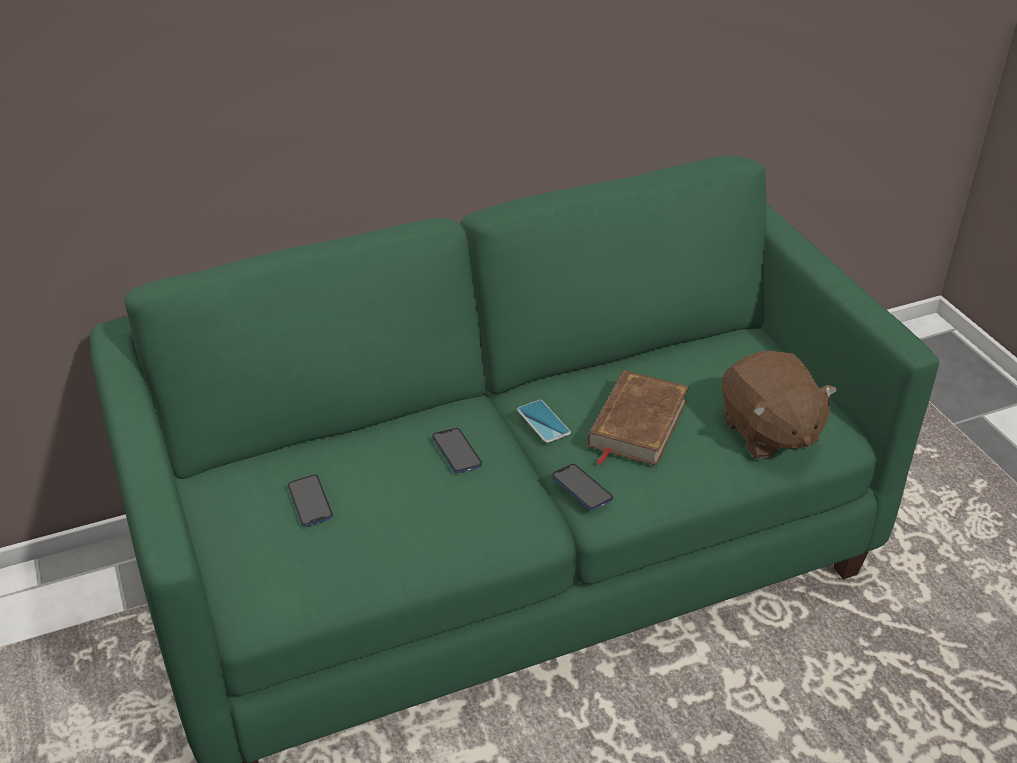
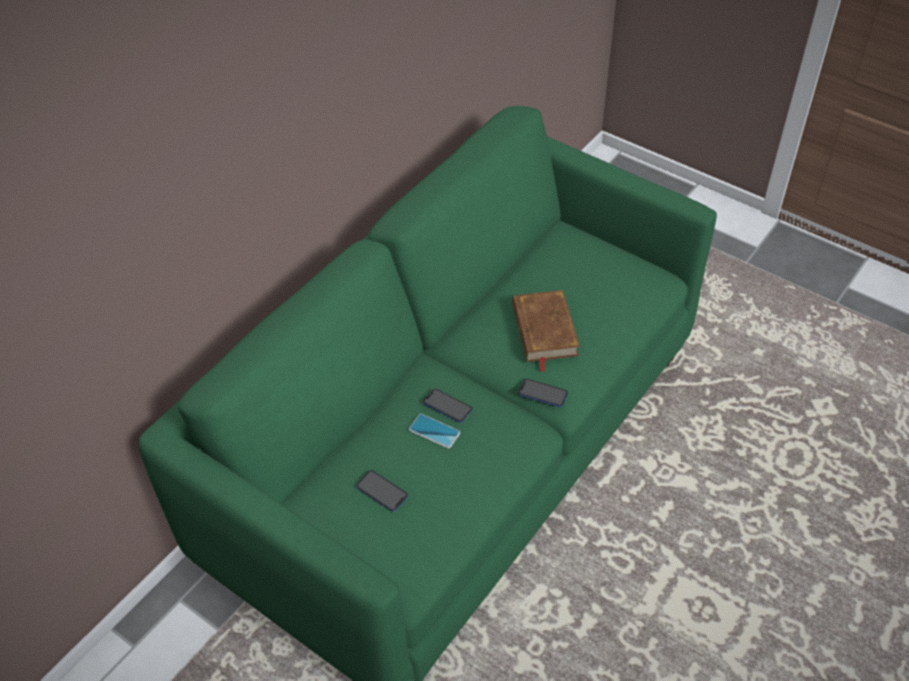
camera: 30 degrees left, 10 degrees up
phone [517,400,571,443] -> phone moved to [409,414,460,448]
brown plush toy [722,350,837,459] -> none

